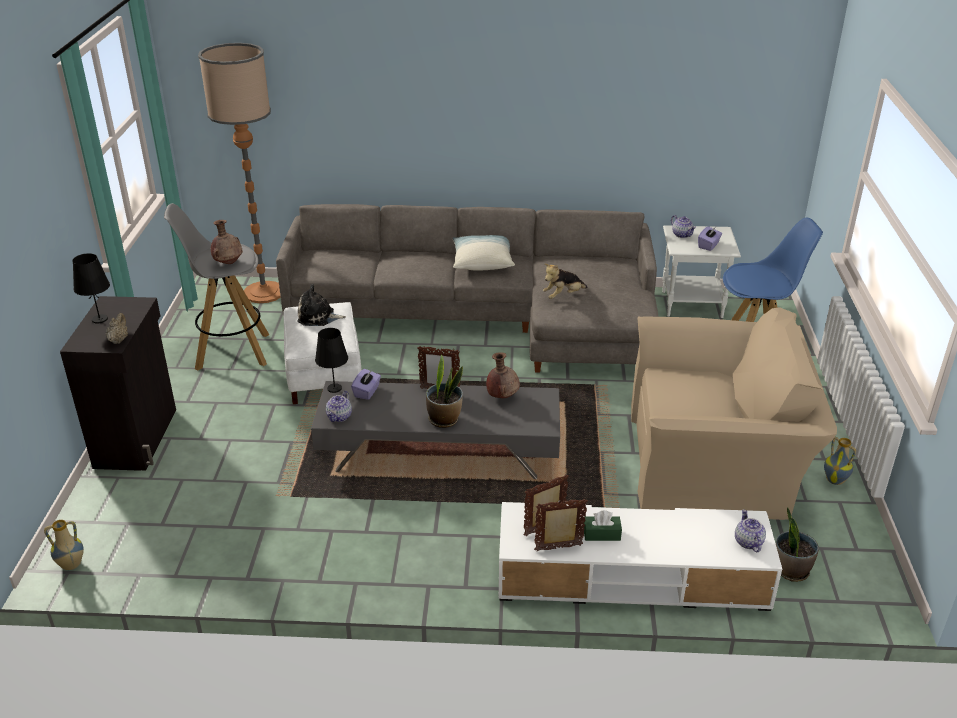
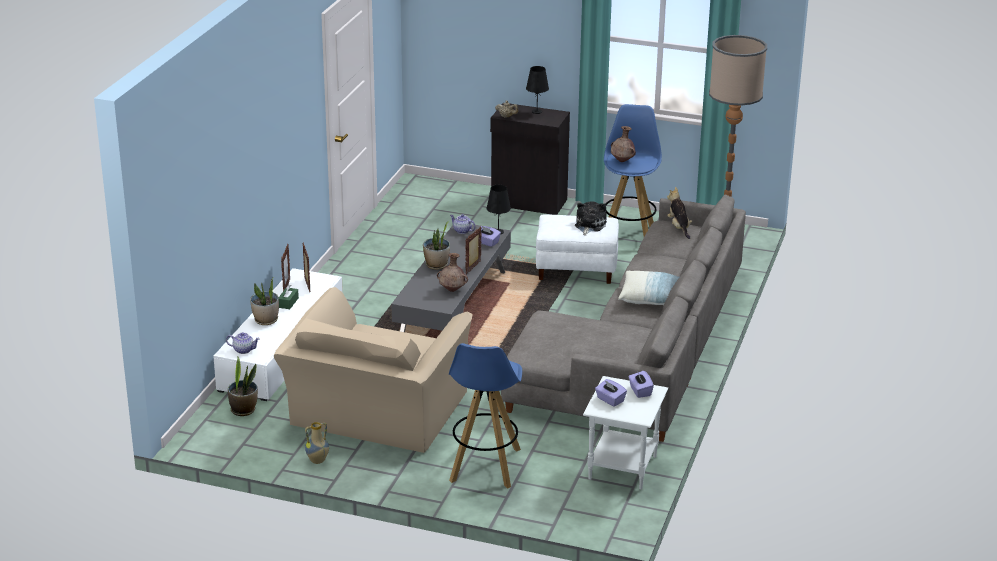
camera: 105 degrees right, 5 degrees down
vase [44,520,84,570] -> none
grey stool [164,203,269,371] -> blue stool [604,104,662,236]
plush toy [543,264,588,299] -> plush toy moved to [667,187,692,239]
teapot [671,215,696,238] -> purple tissue box [628,371,654,398]
none -> potted plant [250,277,279,325]

